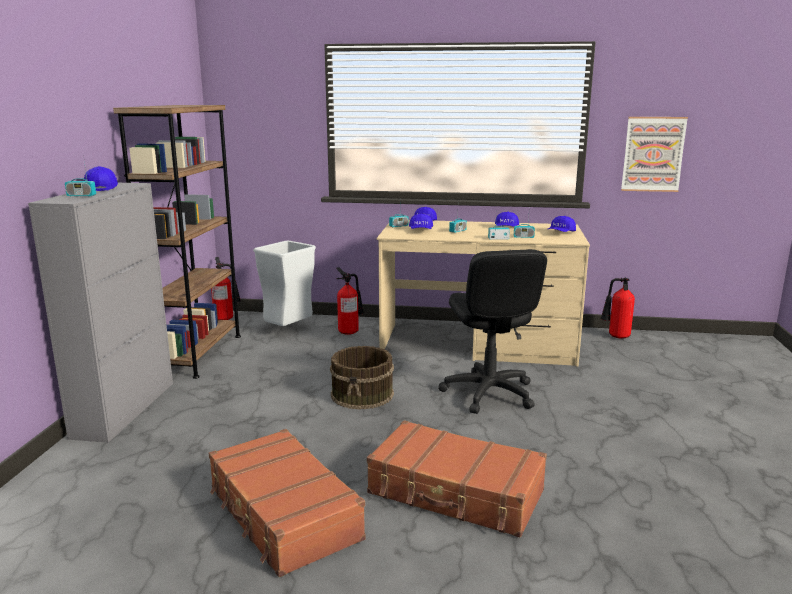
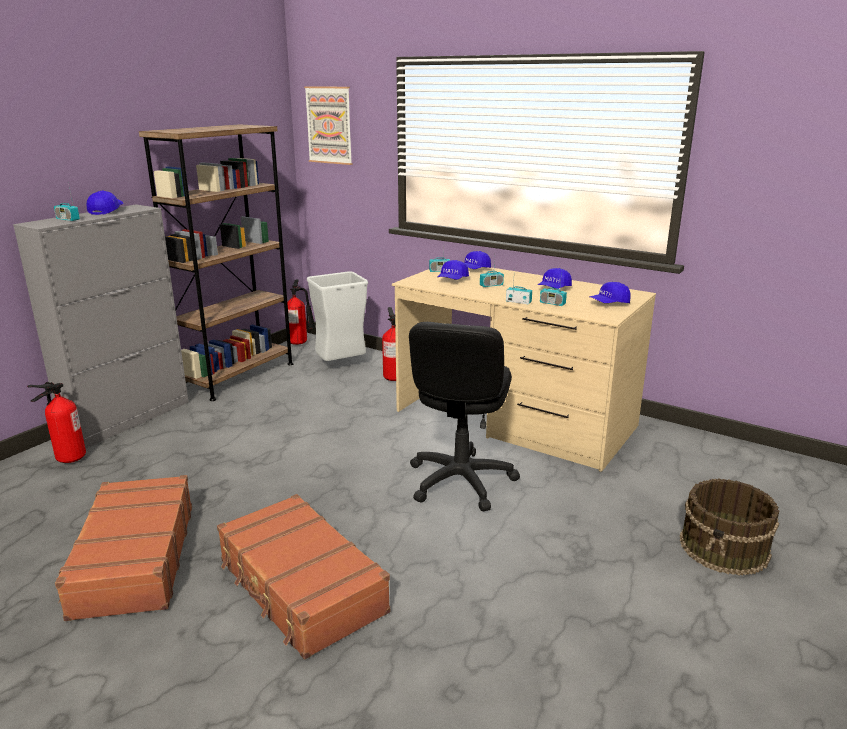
camera: 25 degrees right, 5 degrees up
brown bucket [330,346,394,410] -> brown bucket moved to [680,478,780,576]
fire extinguisher [600,278,635,339] -> fire extinguisher moved to [27,382,86,463]
picture [621,117,688,192] -> picture moved to [304,86,353,165]

